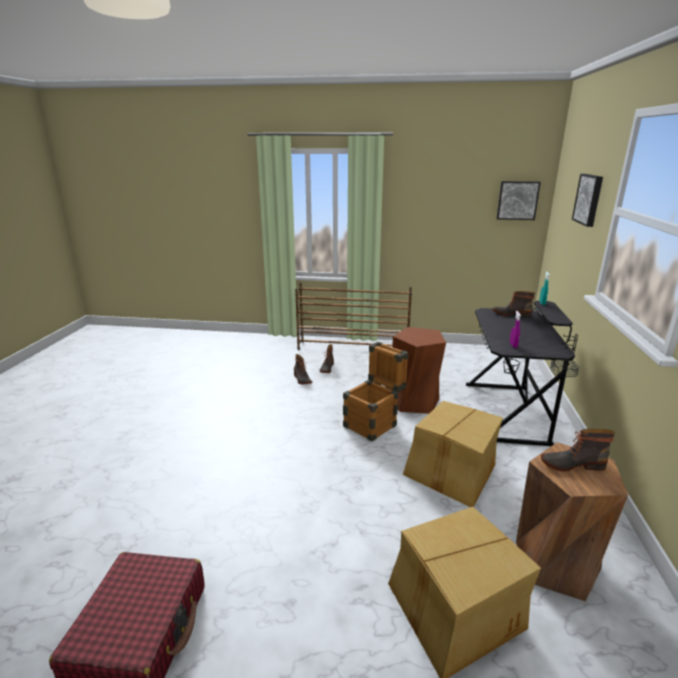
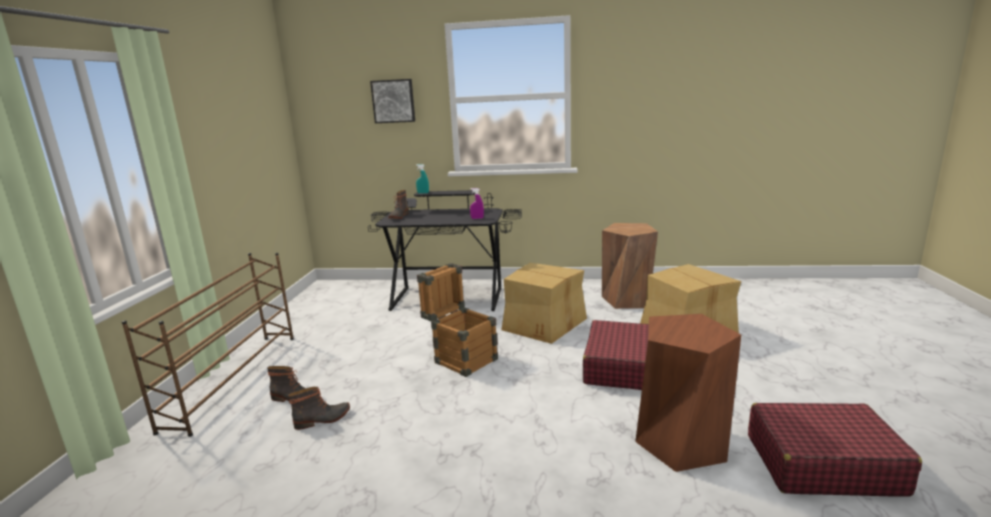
camera: 90 degrees left, 5 degrees down
brown stool [392,327,446,414] -> brown stool moved to [635,314,741,472]
picture [497,181,541,220] -> none
boot [541,429,615,472] -> none
none -> red suitcase [583,320,649,390]

